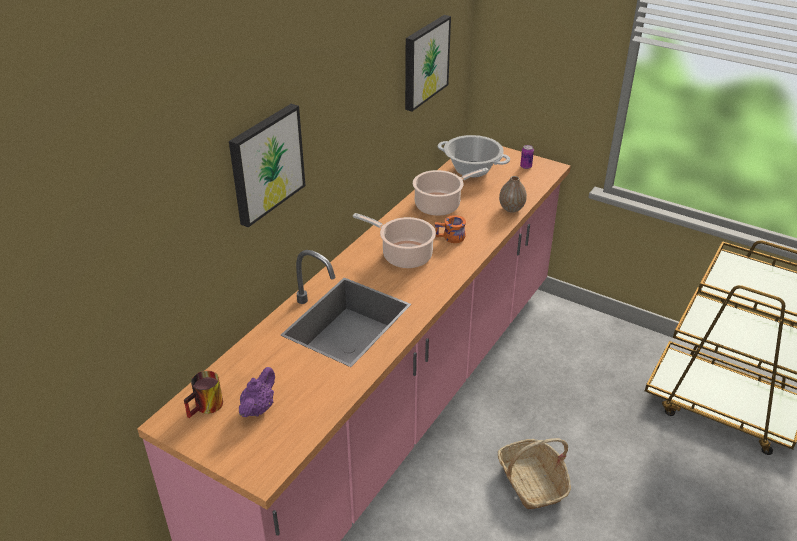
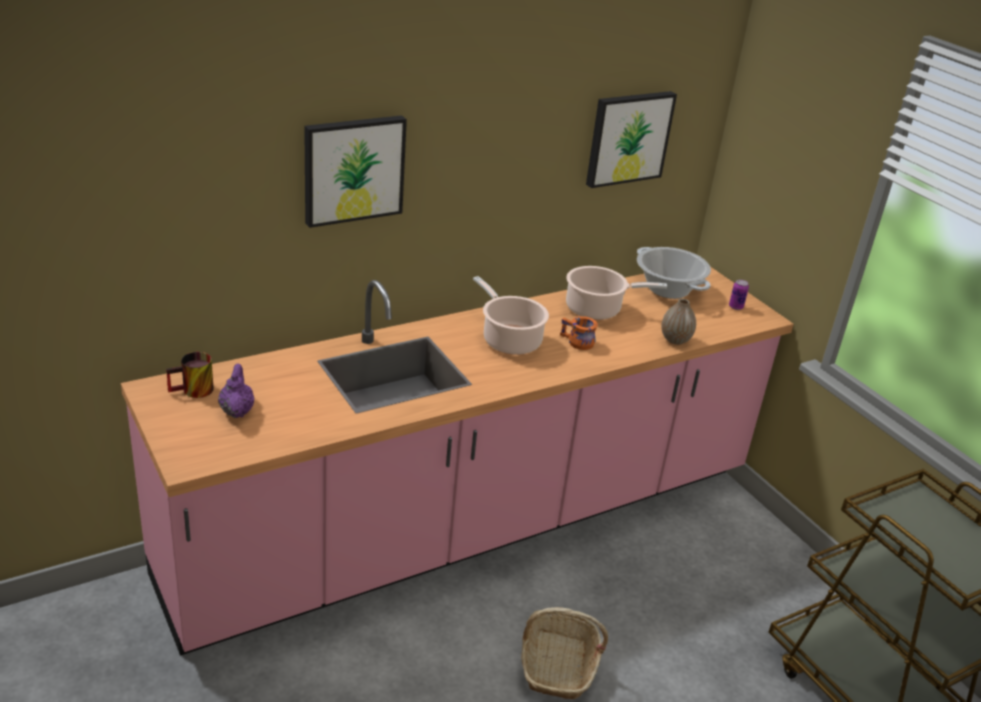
camera: 25 degrees right, 5 degrees down
purple teapot [239,367,275,417] -> purple teapot turned 60 degrees counterclockwise [218,364,254,418]

